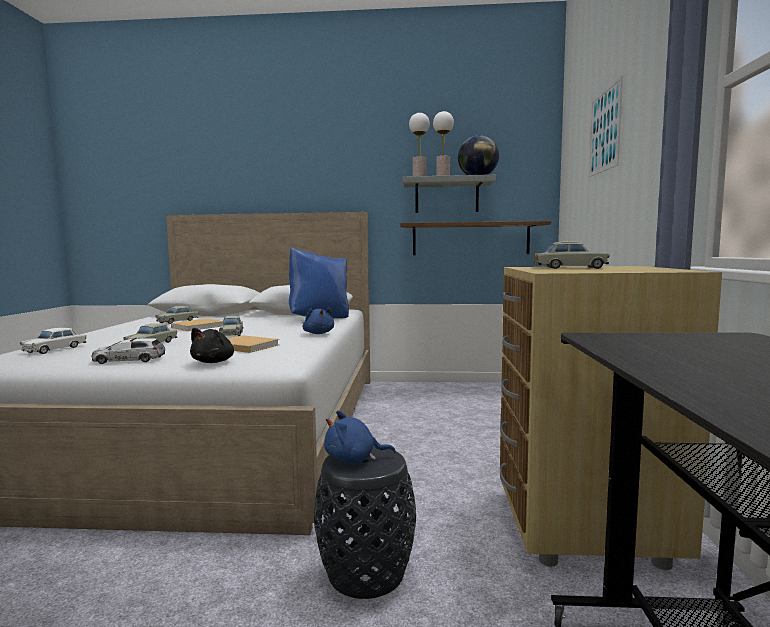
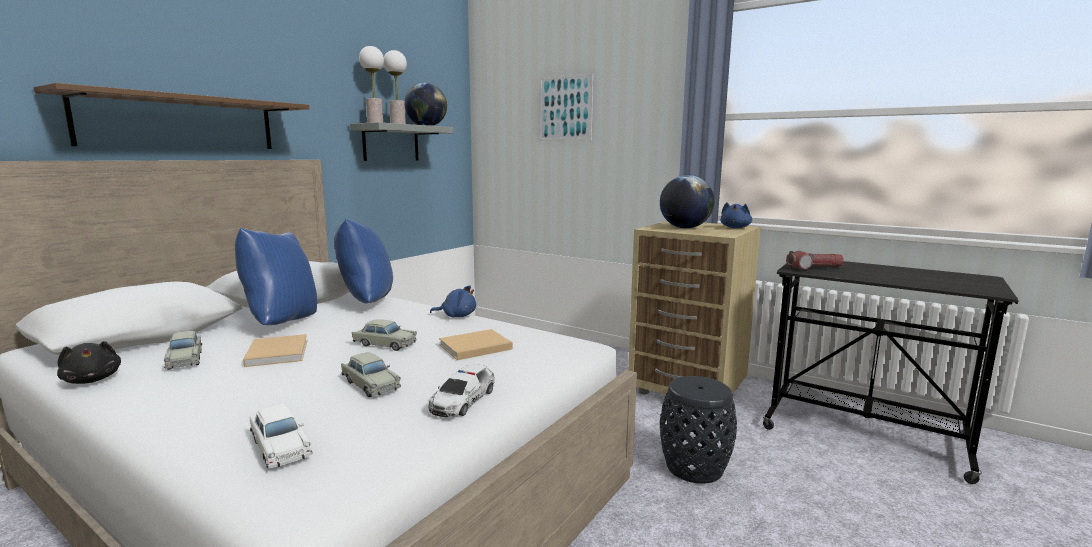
camera: 60 degrees left, 5 degrees up
black plush toy [190,328,234,363] -> black plush toy moved to [57,341,121,384]
blue plush toy [324,410,396,463] -> blue plush toy moved to [721,202,752,228]
brown shelf [400,221,551,255] -> brown shelf moved to [34,83,309,149]
beige toy car [534,241,610,269] -> globe [660,175,714,229]
none -> blue pillow [235,228,317,326]
none -> flashlight [786,251,844,269]

